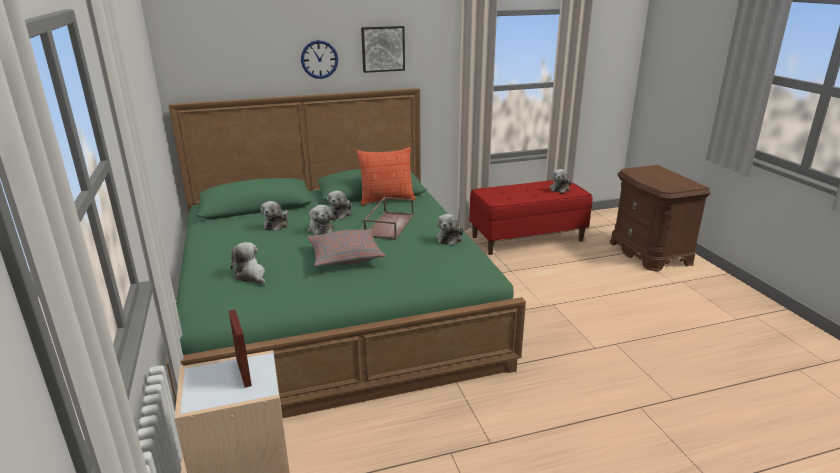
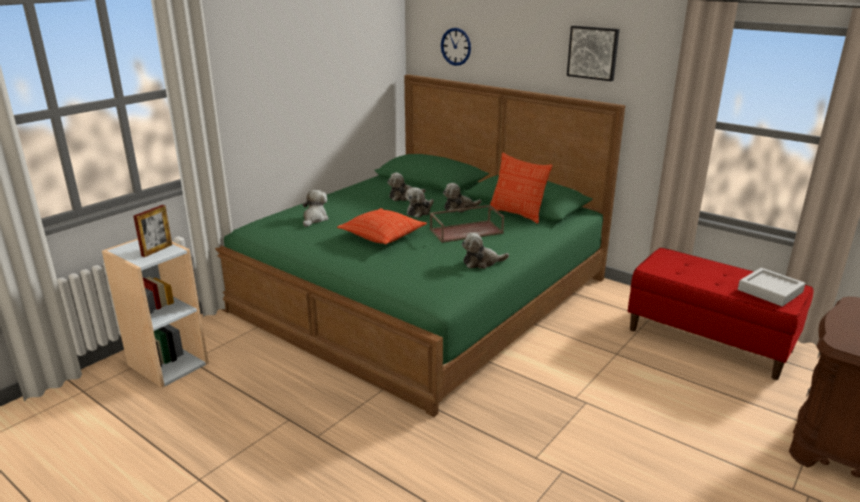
camera: 55 degrees right, 0 degrees up
wall clock [301,40,338,79] -> wall clock moved to [441,28,471,66]
grey pillow [307,229,386,266] -> orange pillow [337,208,427,244]
plush toy [549,169,572,193] -> grey tray [738,268,805,306]

